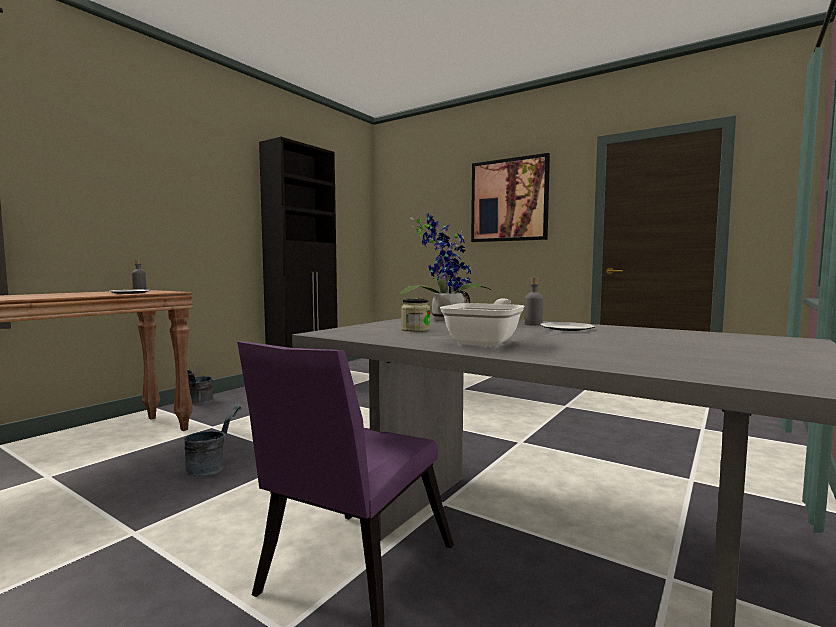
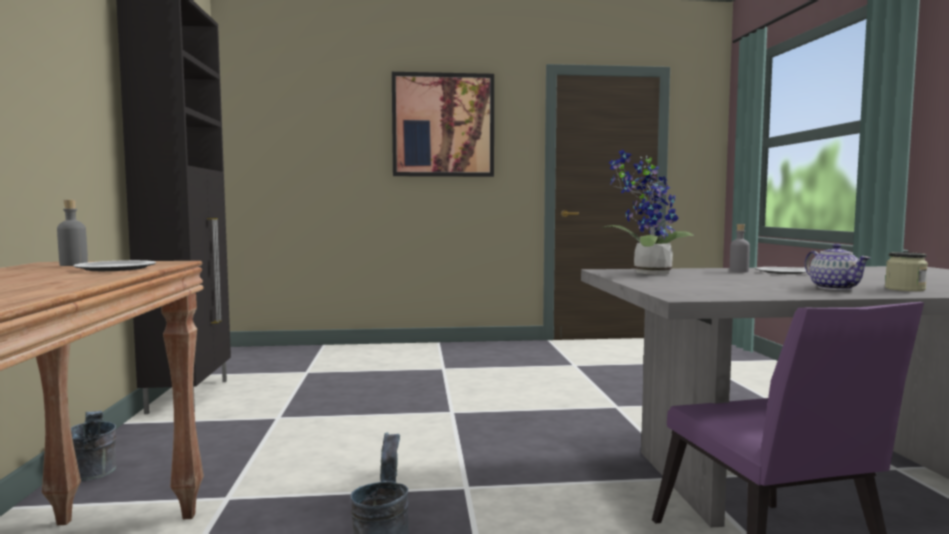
camera: 40 degrees left, 0 degrees up
jar [401,298,430,332] -> jar moved to [885,252,928,291]
frying pan [440,299,524,347] -> teapot [805,244,870,290]

